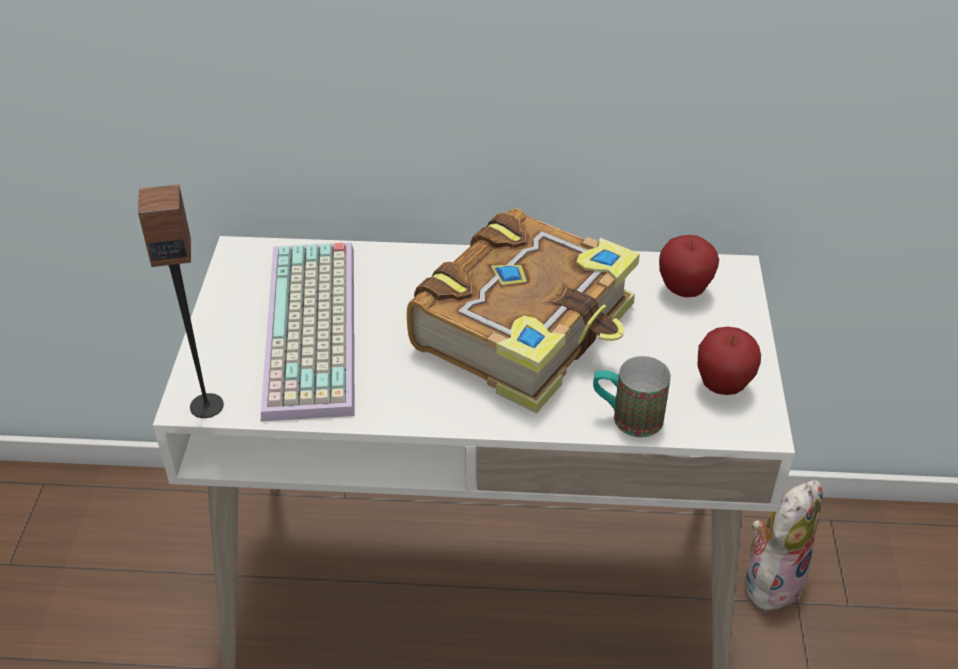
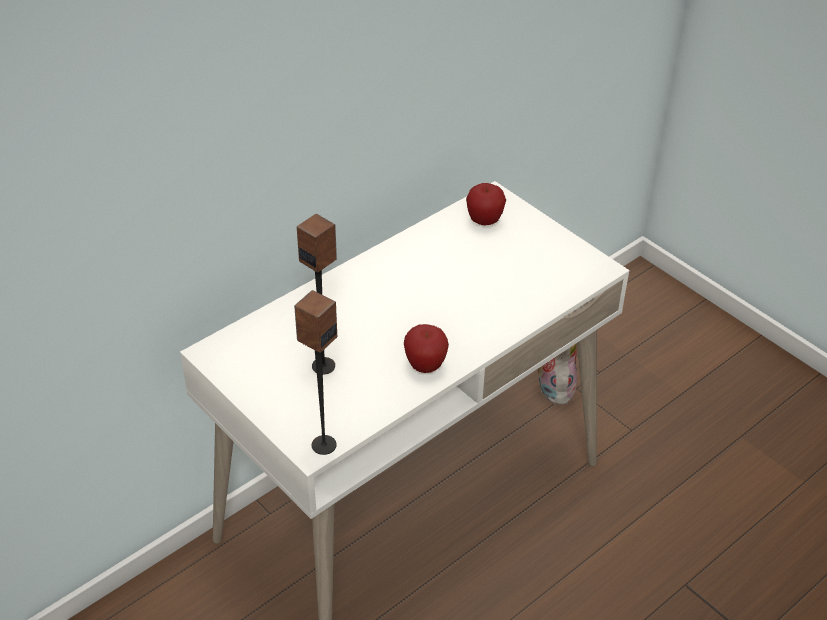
camera: 45 degrees left, 0 degrees up
keyboard [261,243,355,422] -> speaker [297,214,337,375]
book [407,208,640,413] -> none
mug [593,356,671,437] -> none
apple [697,327,761,395] -> apple moved to [404,324,449,373]

